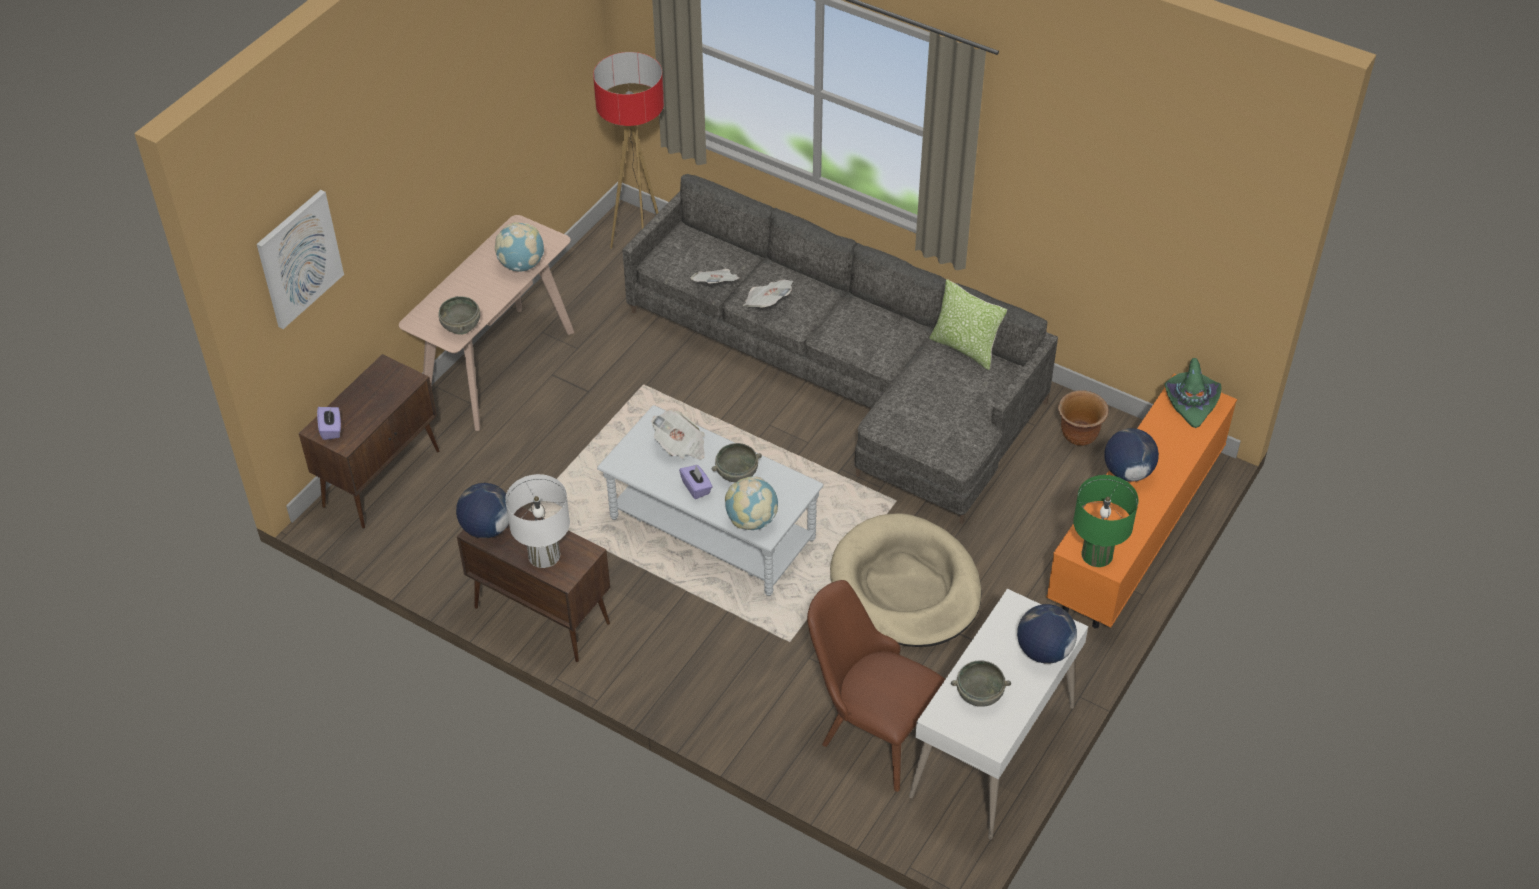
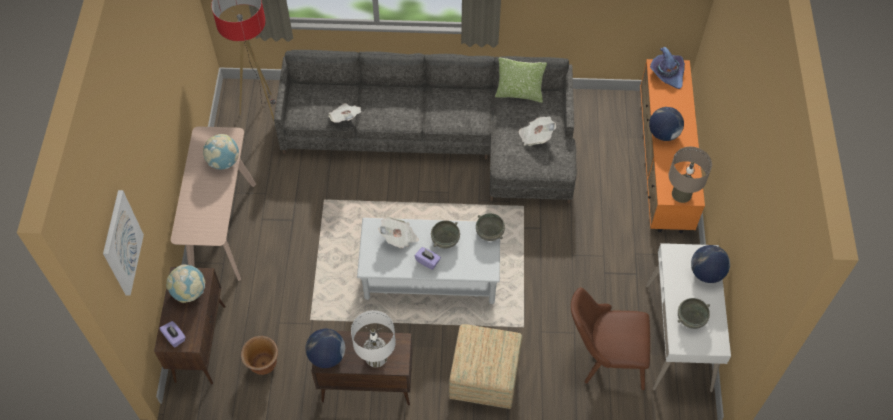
camera: 30 degrees left, 10 degrees up
grey bowl [438,296,480,335] -> grey bowl moved to [476,213,505,241]
globe [725,476,778,530] -> globe moved to [166,264,205,303]
newspaper [743,279,793,307] -> newspaper moved to [518,117,556,146]
beige dog bed [830,513,982,647] -> none
brown planter [1058,390,1109,446] -> brown planter moved to [241,336,278,375]
green table lamp [1073,475,1138,567] -> beige table lamp [669,147,712,203]
green hat [1164,358,1222,428] -> purple hat [650,47,685,89]
none -> ottoman [449,324,523,409]

